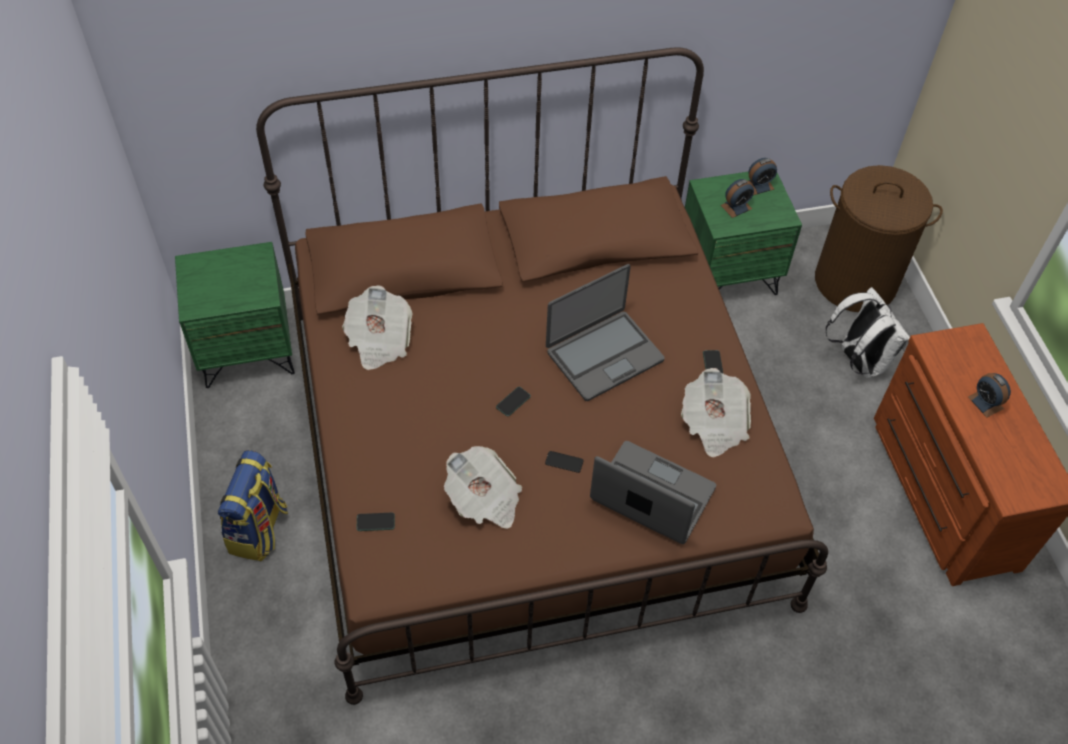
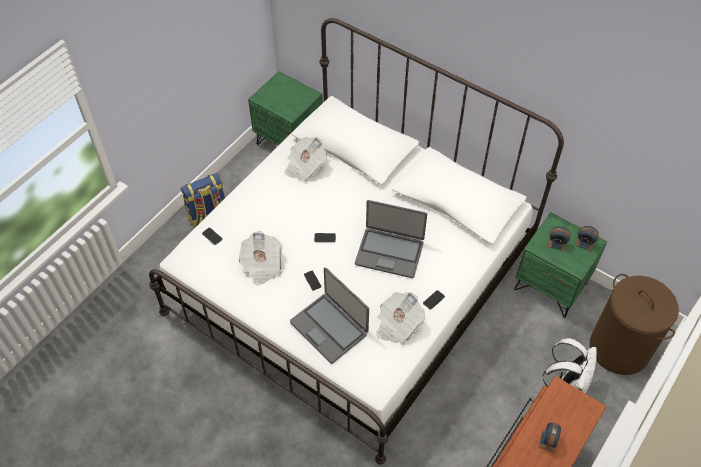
camera: 50 degrees right, 0 degrees up
brown bed [256,47,828,705] -> white bed [149,18,564,465]
laptop [590,441,716,544] -> laptop turned 150 degrees clockwise [290,267,369,364]

